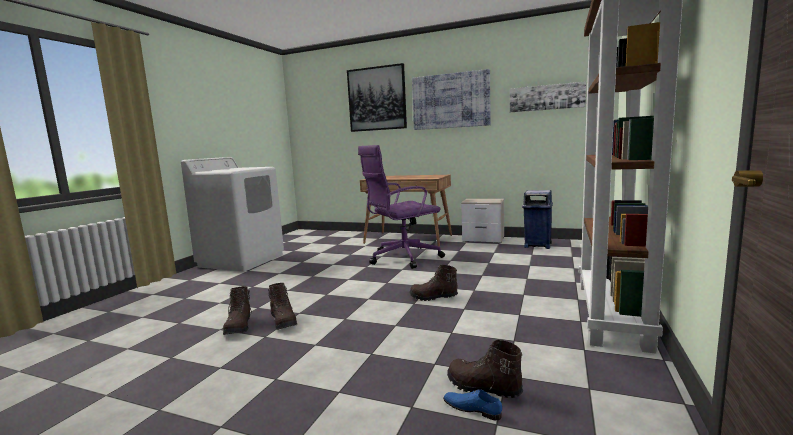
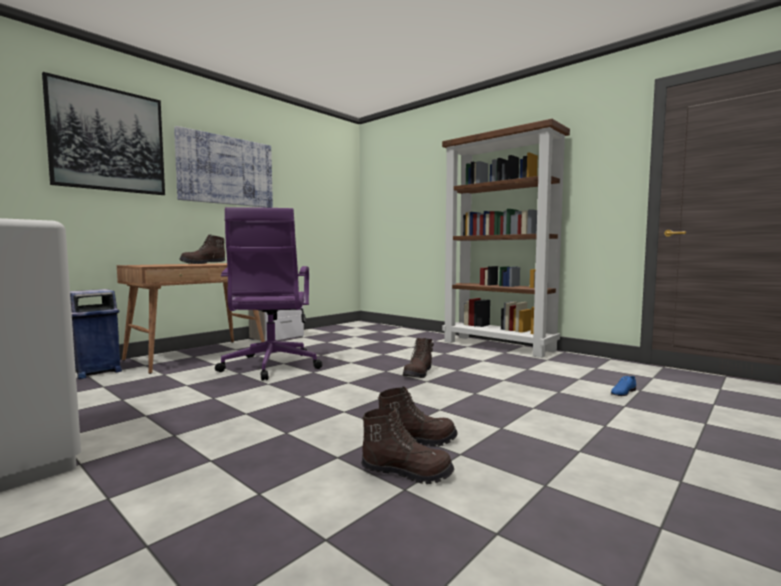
camera: 70 degrees left, 5 degrees down
brown boot [447,339,523,398] -> brown boot moved to [180,234,225,264]
picture [510,81,586,112] -> none
blue trash can [522,190,553,249] -> blue trash can moved to [70,289,122,379]

